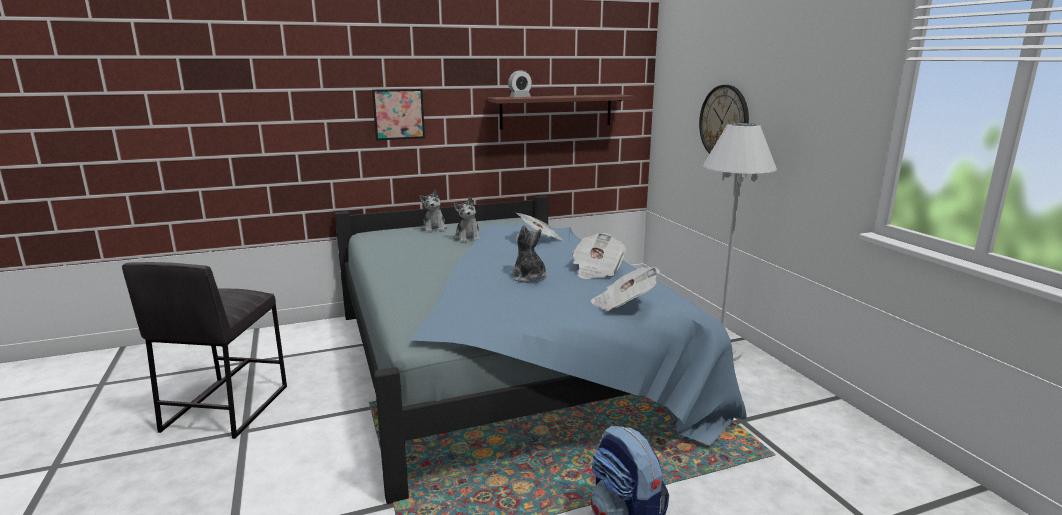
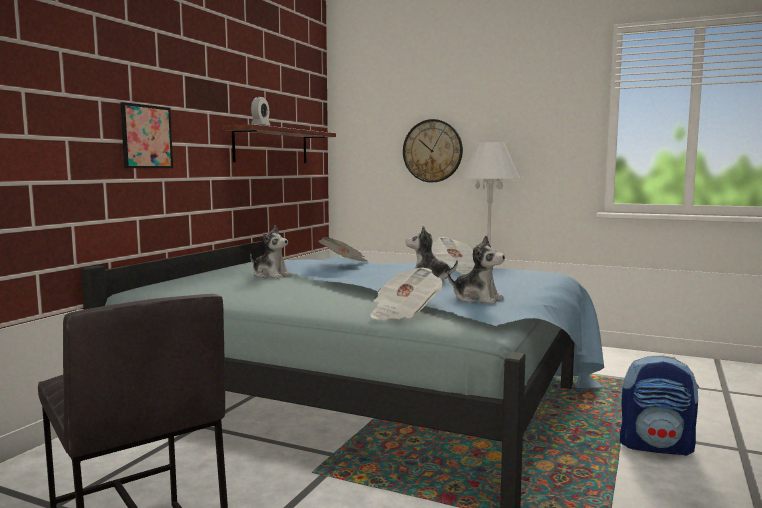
camera: 45 degrees left, 10 degrees down
plush toy [420,189,447,233] -> plush toy moved to [447,236,505,304]
newspaper [591,267,660,311] -> newspaper moved to [370,268,443,320]

